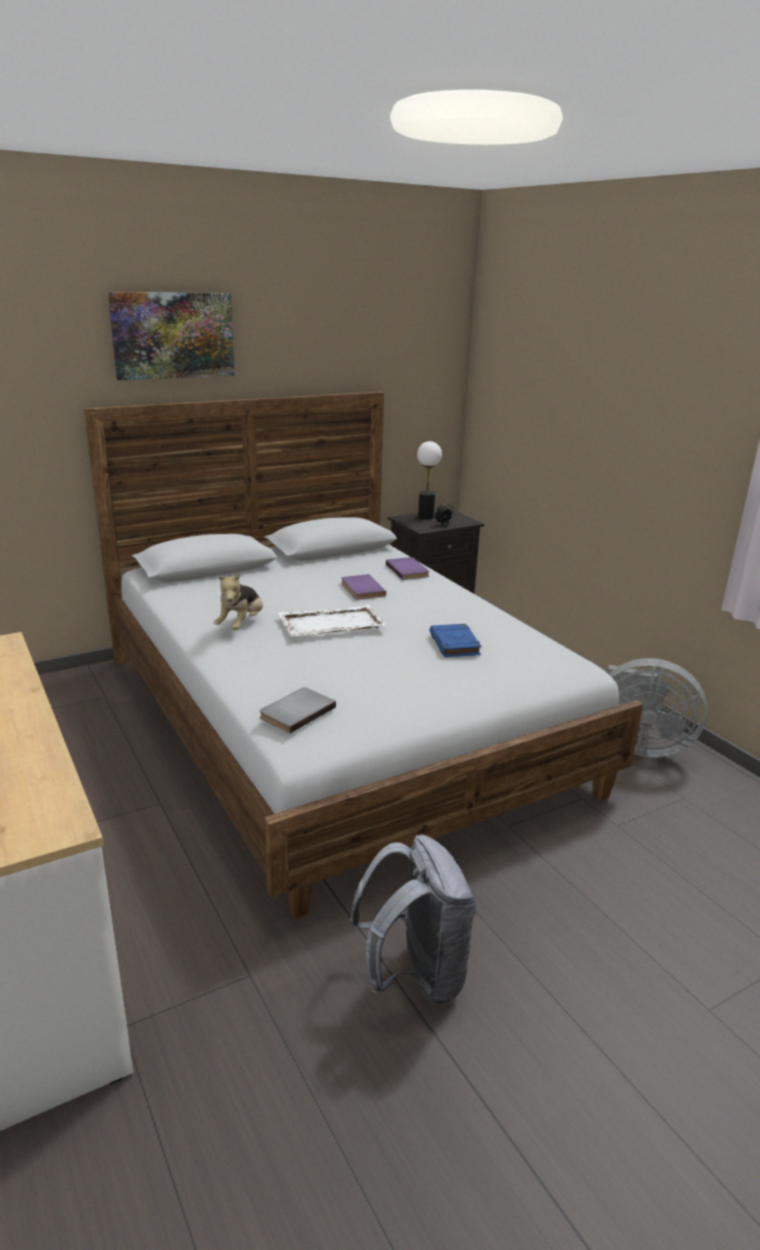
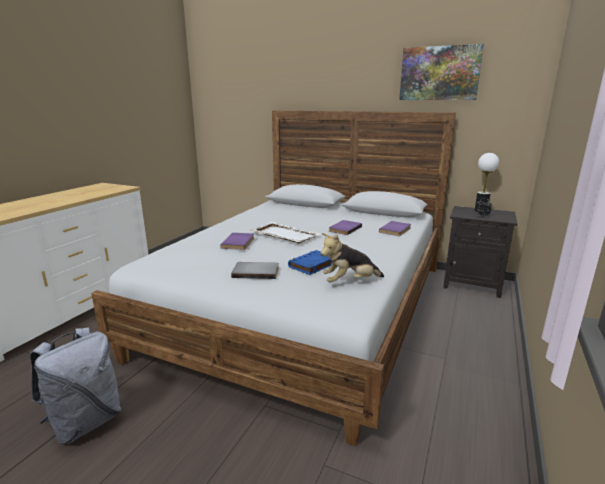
camera: 55 degrees right, 5 degrees down
picture [108,292,235,380] -> picture moved to [399,44,484,100]
plush toy [214,573,263,630] -> plush toy moved to [321,233,384,283]
grey book [259,687,336,734] -> grey book moved to [231,262,279,279]
grey fan [608,658,708,757] -> none
none -> purple book [220,233,254,250]

